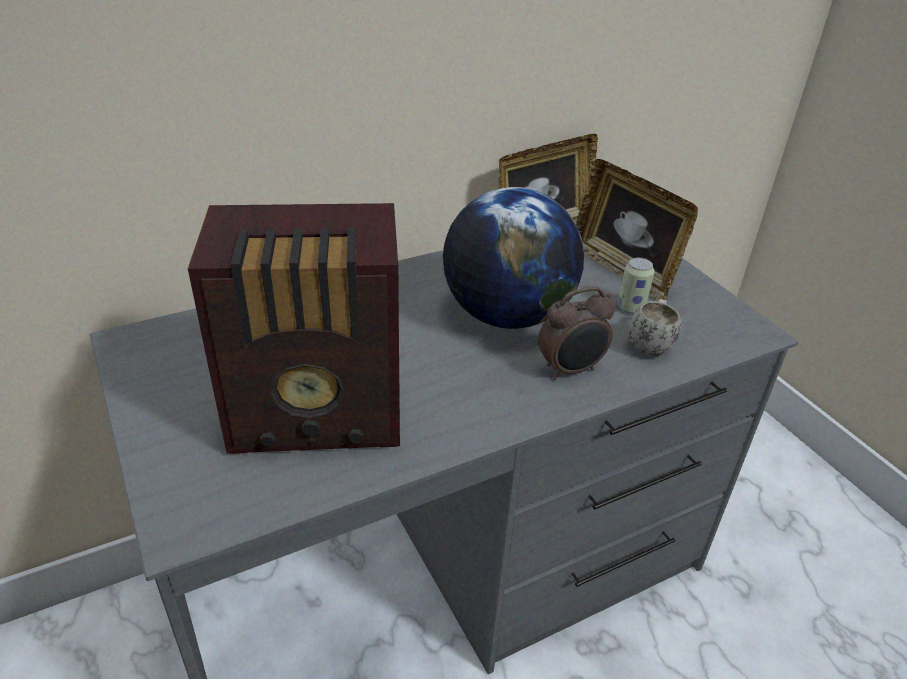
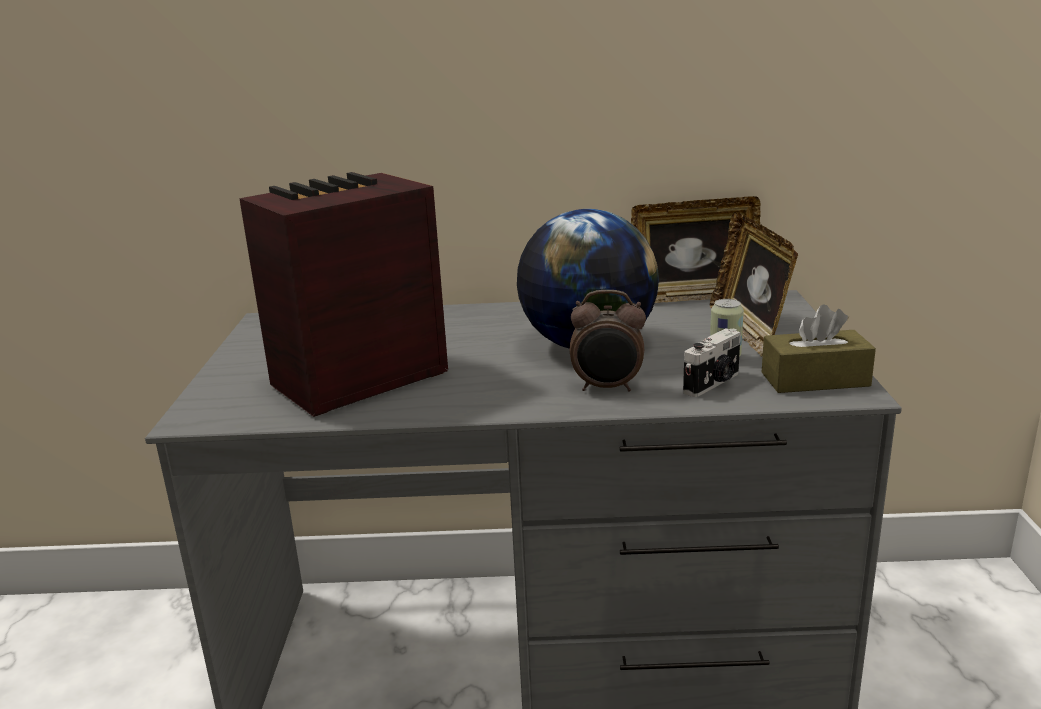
camera: 30 degrees right, 15 degrees down
radio [188,203,400,454] -> radio turned 120 degrees clockwise [239,172,448,417]
white mug [628,299,681,356] -> camera [683,328,741,397]
none -> brown tissue box [762,304,876,393]

